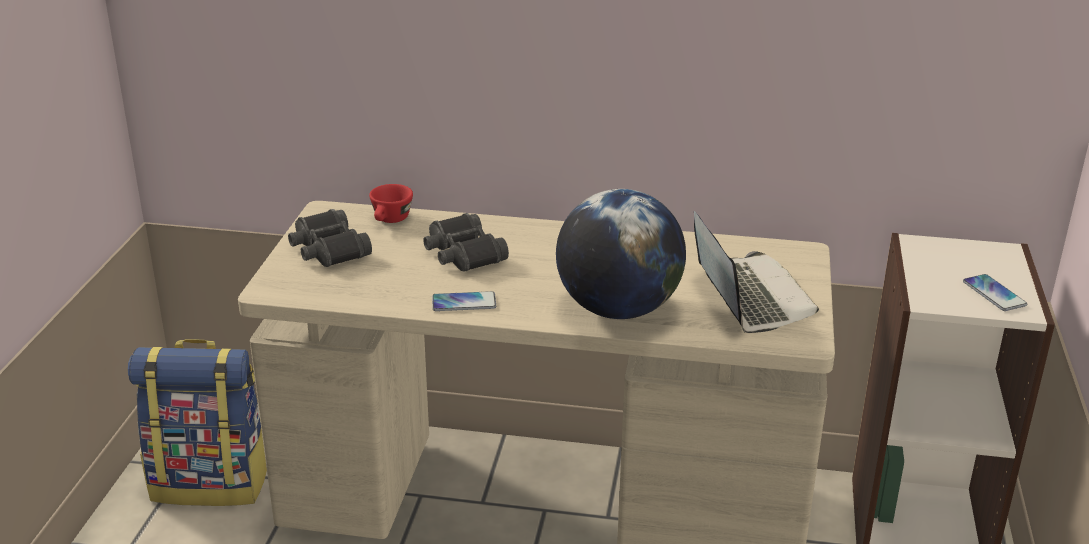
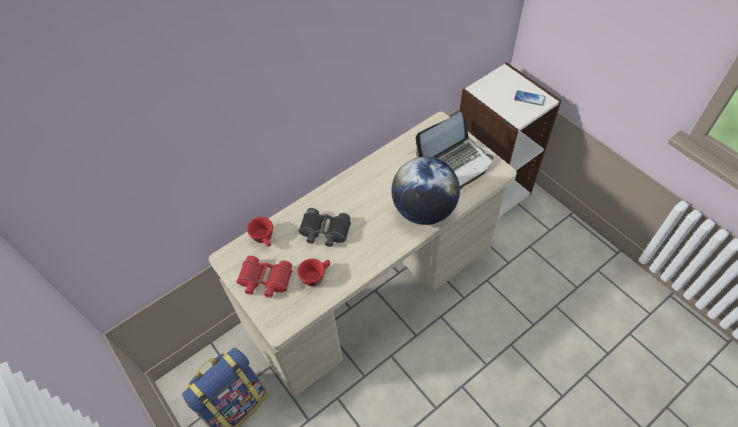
camera: 45 degrees left, 25 degrees up
black binoculars [288,209,372,267] -> red binoculars [237,256,292,298]
phone [432,291,496,311] -> none
laptop [694,211,819,333] -> laptop turned 120 degrees clockwise [416,112,493,190]
none -> red cup [297,259,330,286]

